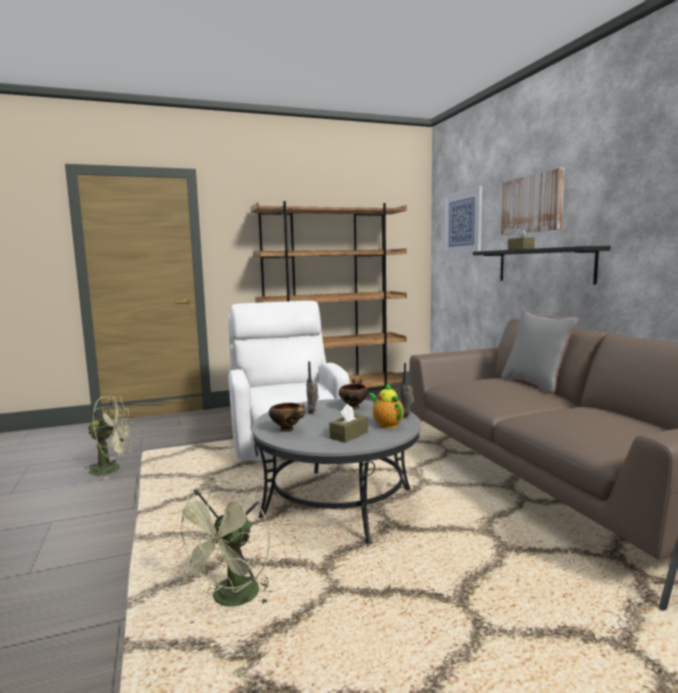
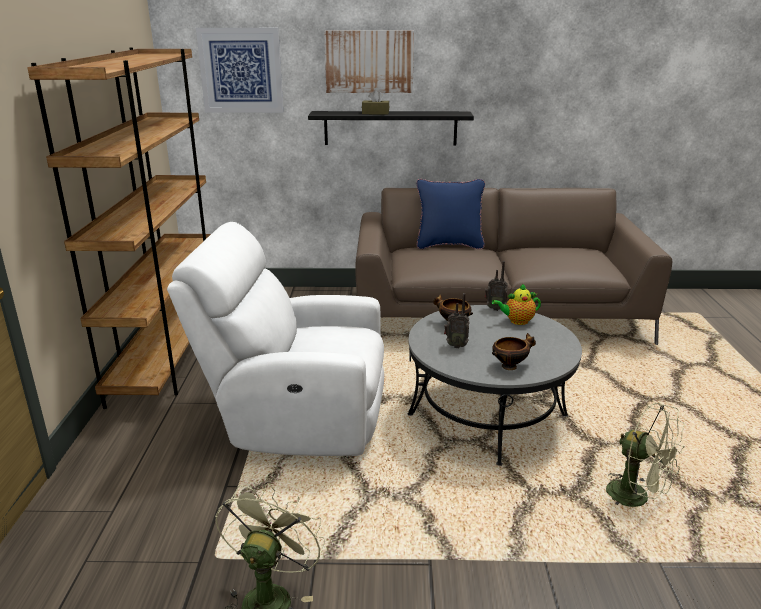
camera: 70 degrees left, 15 degrees up
brown tissue box [329,404,368,443] -> none
grey pillow [501,310,578,394] -> blue pillow [416,179,485,249]

